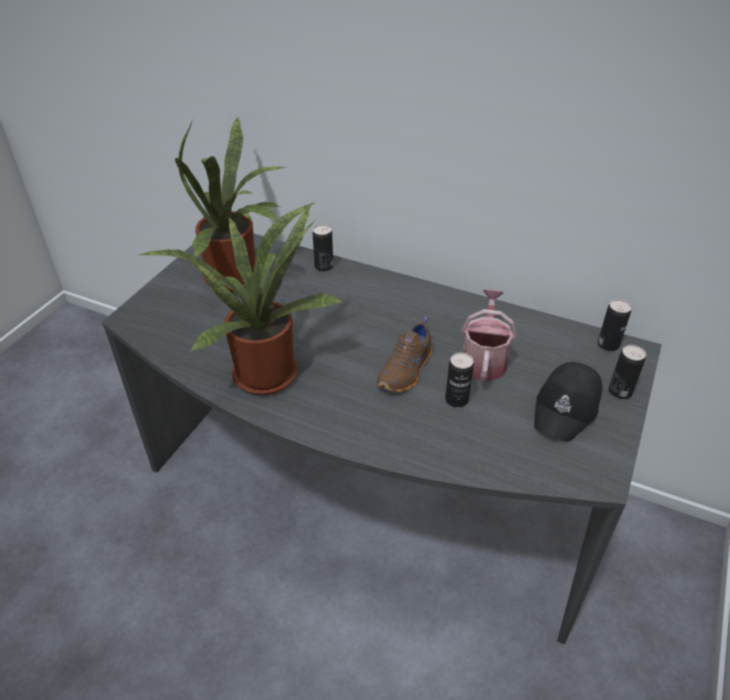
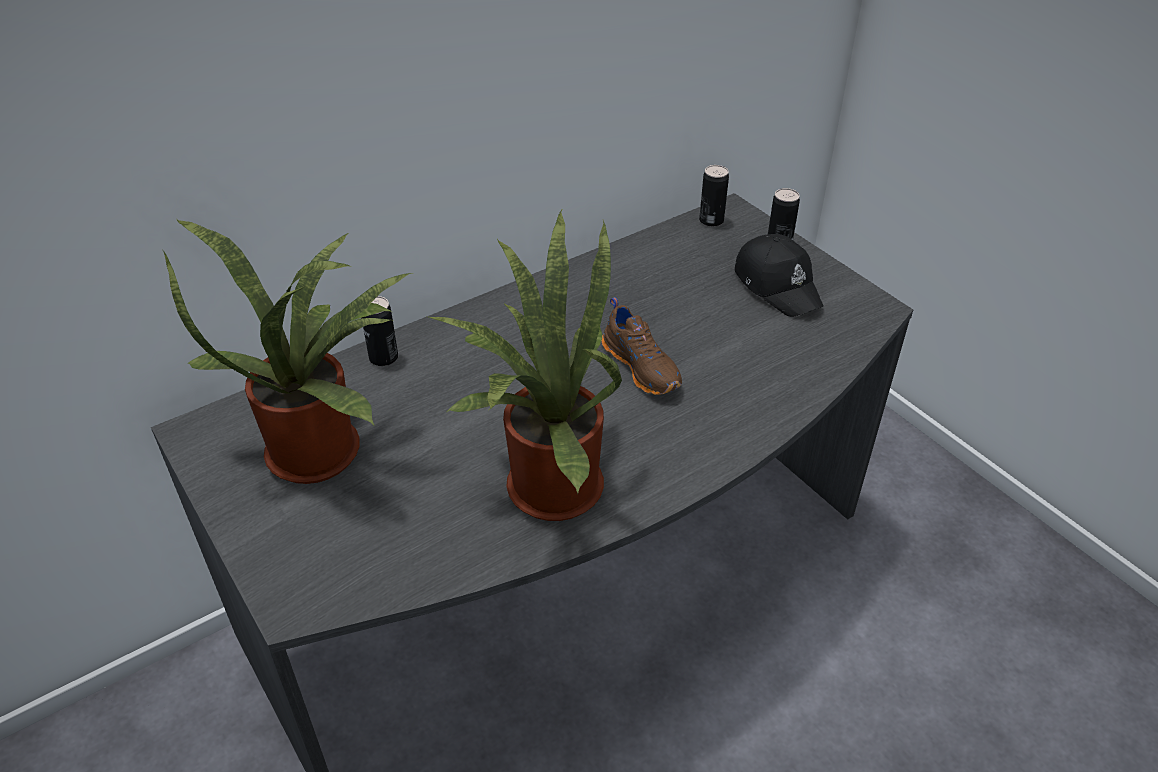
camera: 60 degrees left, 0 degrees up
can [445,352,474,407] -> none
watering can [462,289,516,381] -> none

